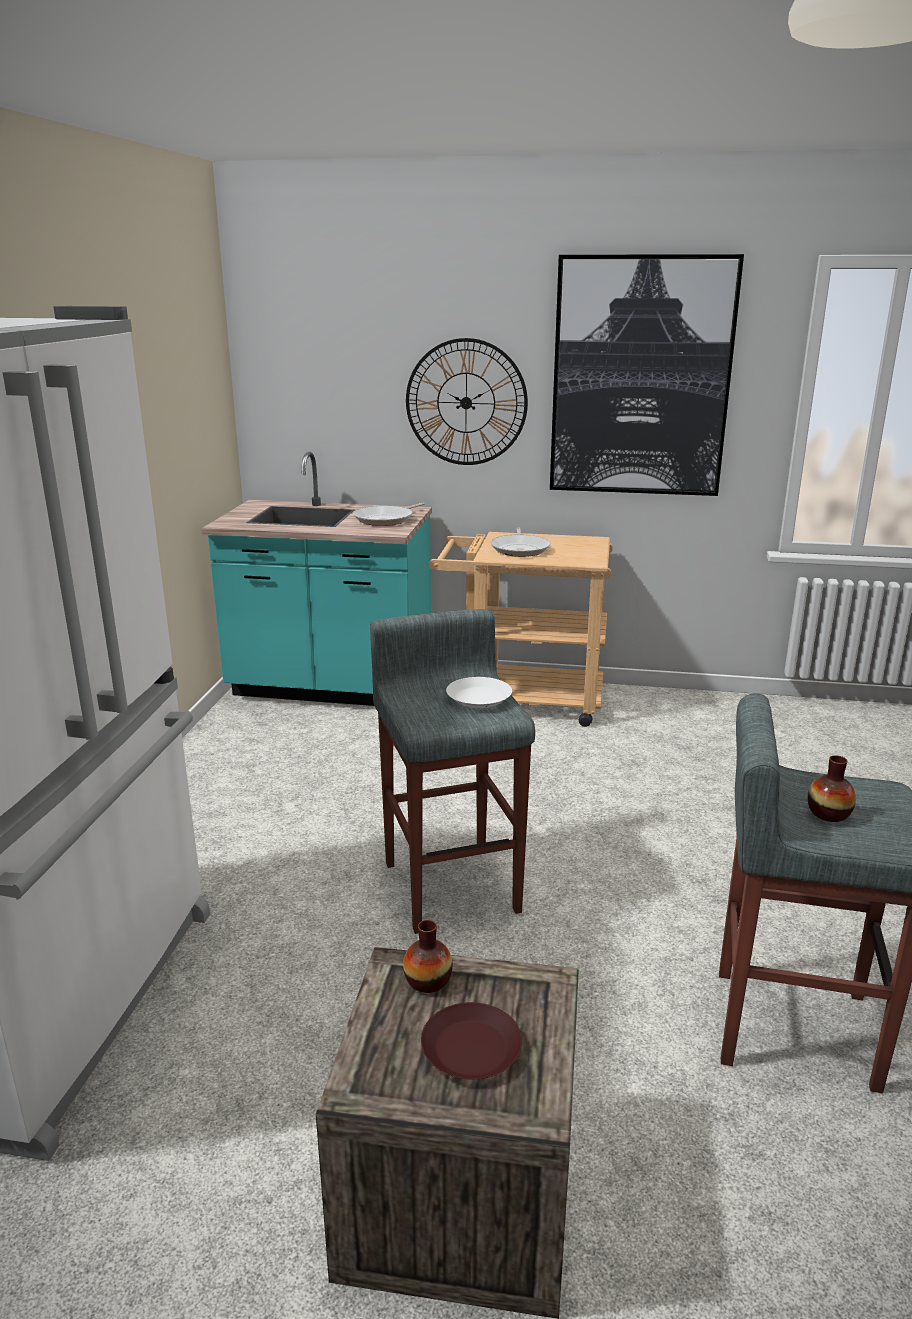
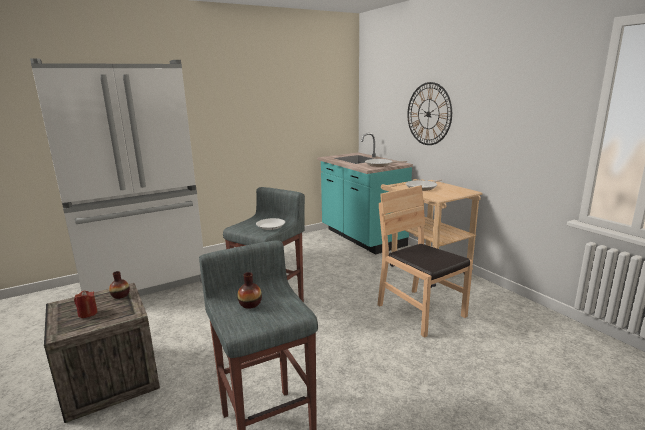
camera: 50 degrees right, 5 degrees down
brown plate [421,1002,522,1079] -> red candle [74,291,98,318]
picture [550,254,744,496] -> none
none -> brown chair [377,185,473,338]

